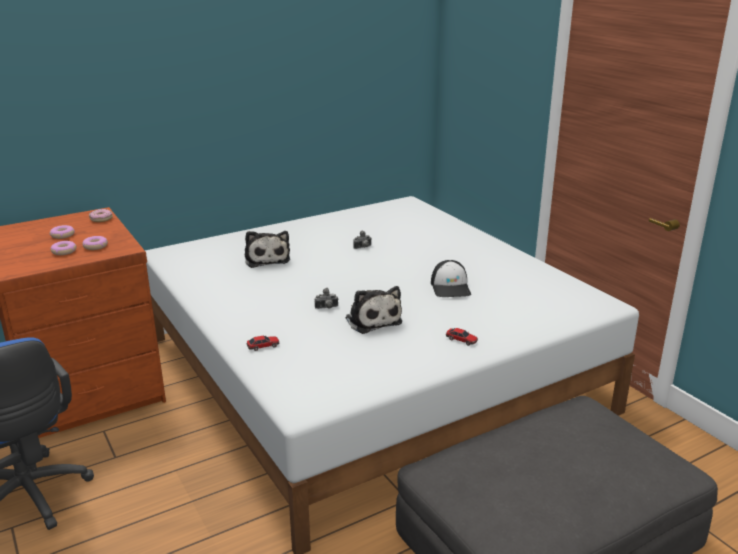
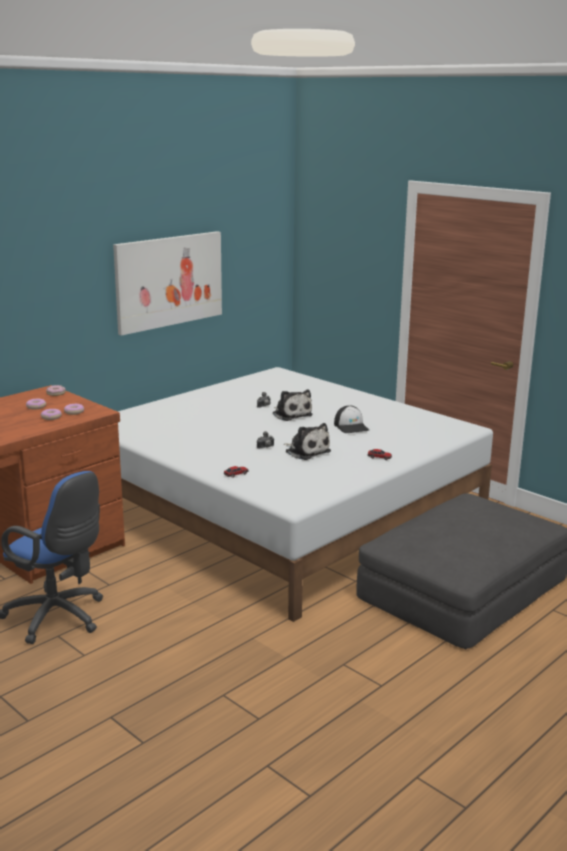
camera: 15 degrees left, 5 degrees down
plush toy [245,231,290,268] -> plush toy moved to [272,389,313,421]
none -> picture [113,231,222,336]

